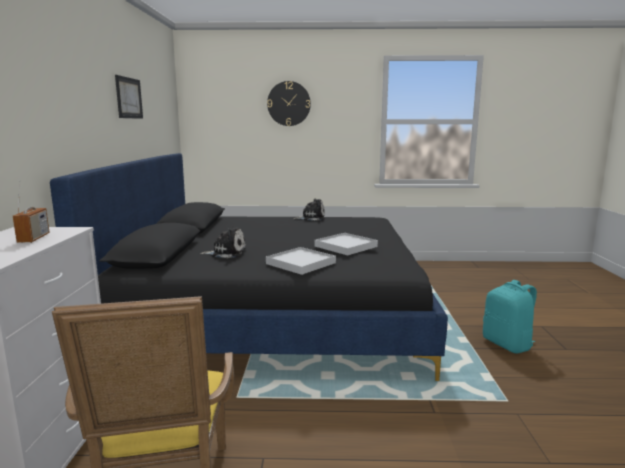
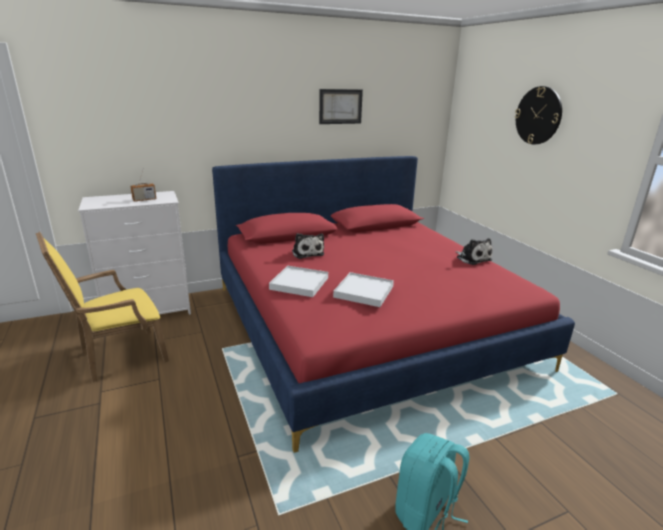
camera: 65 degrees right, 10 degrees up
black bed [50,153,448,381] -> red bed [212,156,575,453]

